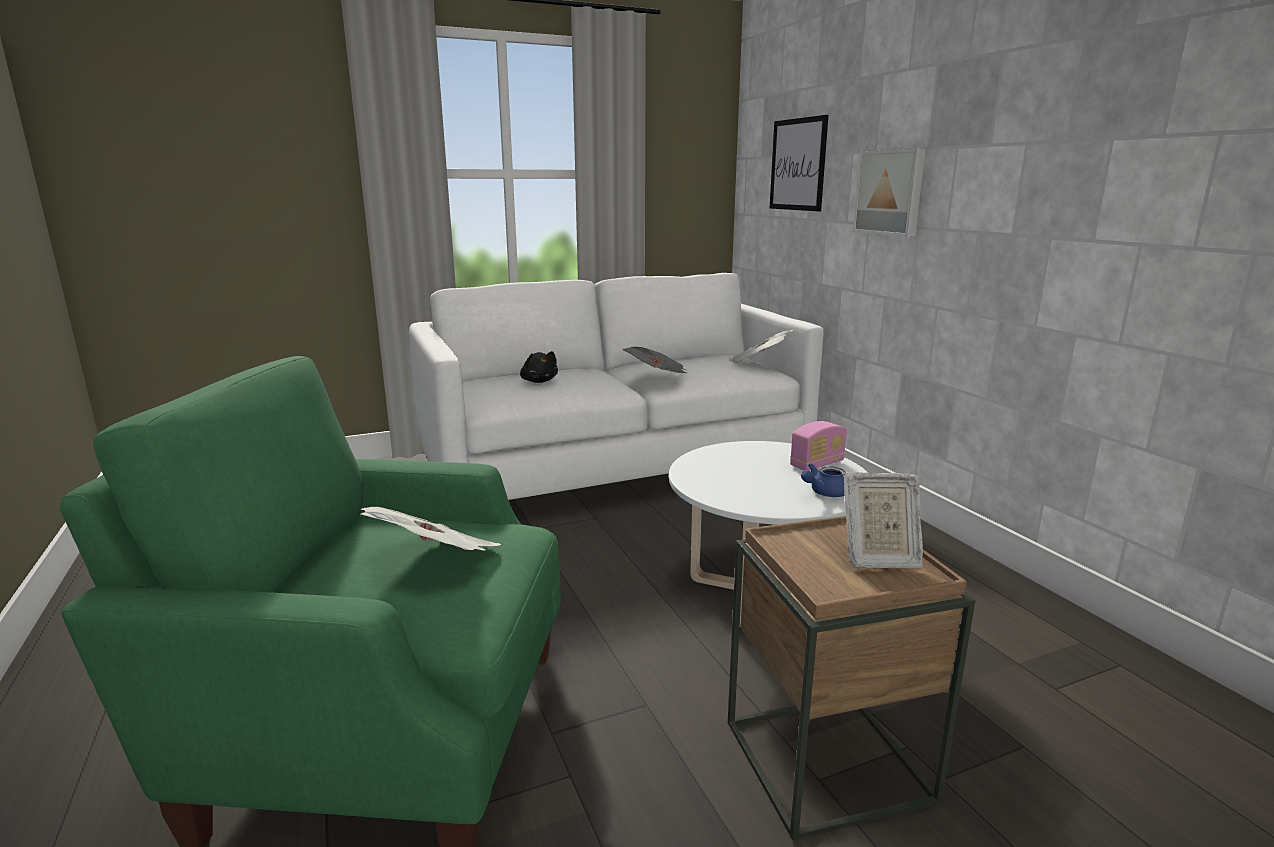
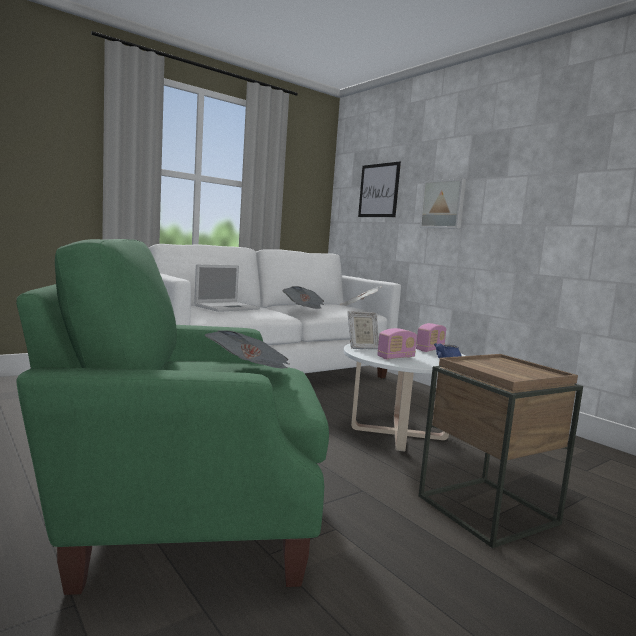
camera: 15 degrees left, 10 degrees down
black plush toy [520,351,558,383] -> laptop [194,264,260,312]
picture frame [843,472,923,569] -> picture frame moved to [348,311,379,349]
none -> radio [377,328,417,360]

